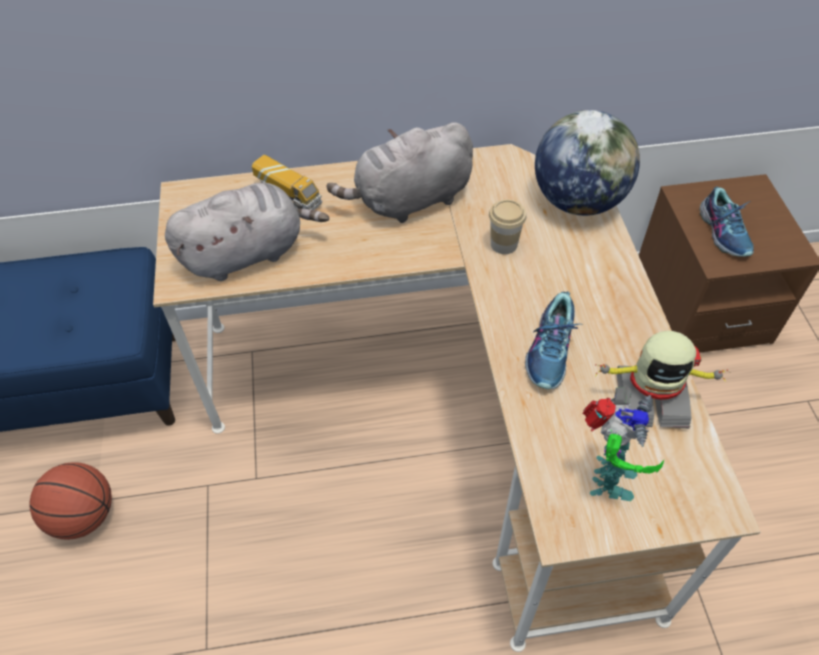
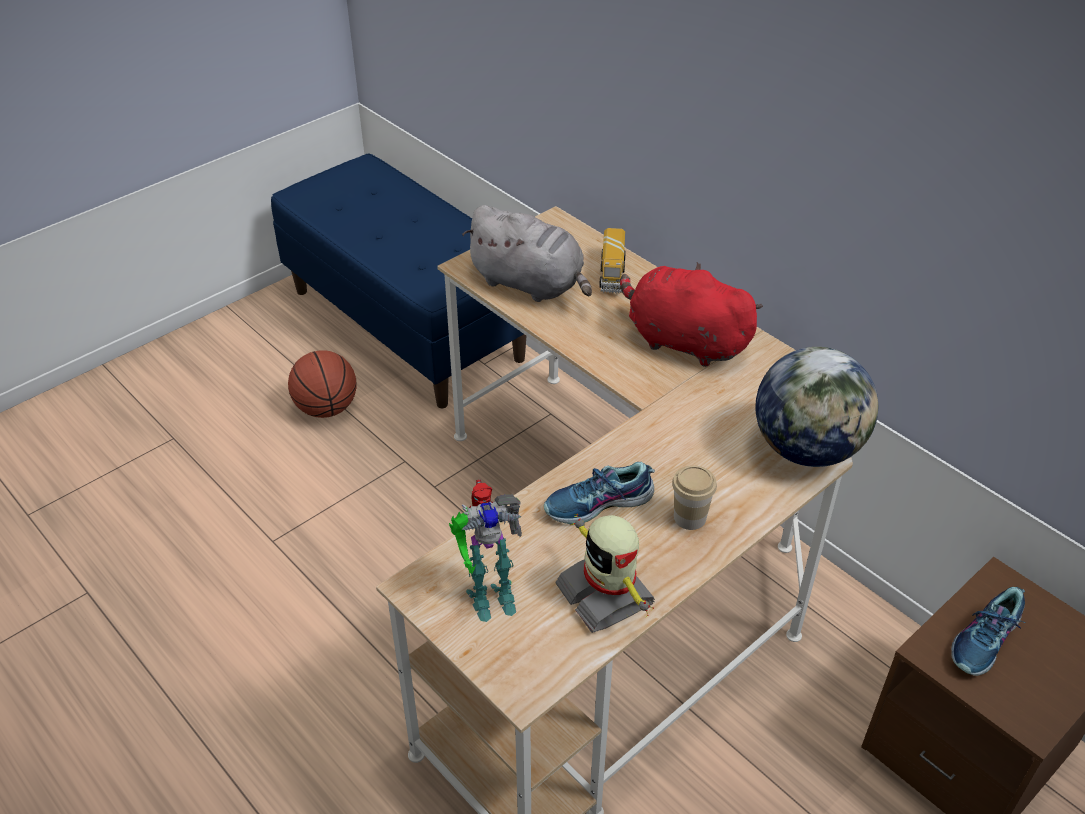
camera: 55 degrees right, 10 degrees down
grey plush toy [327,122,473,223] -> red plush toy [620,262,763,367]
cup [489,200,526,254] -> cup moved to [672,465,717,530]

